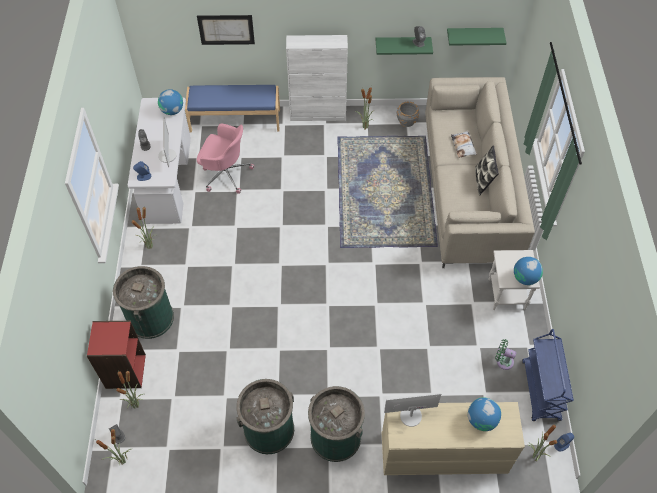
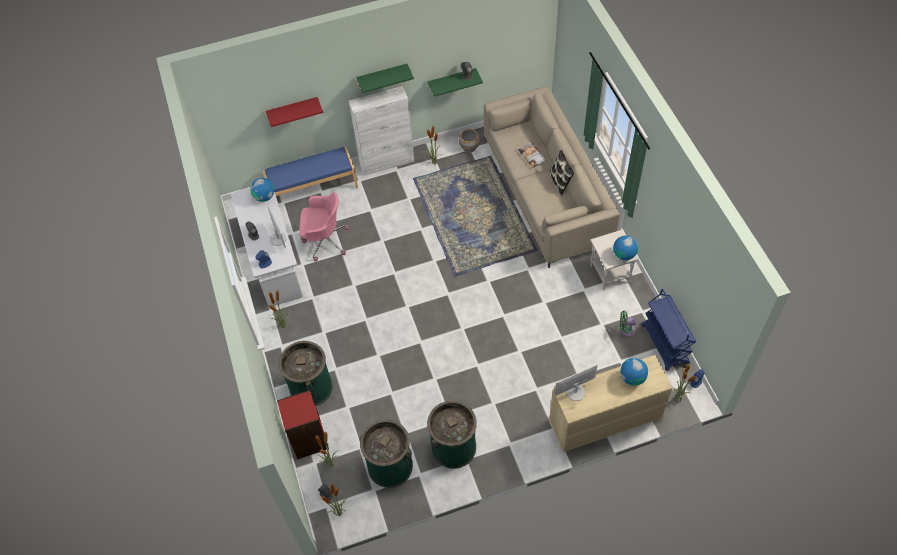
camera: 15 degrees left, 0 degrees up
picture [197,15,255,45] -> red shelf [266,97,323,127]
green trash can [308,386,365,462] -> green trash can moved to [360,420,413,488]
green shelf [447,28,507,46] -> green shelf moved to [356,64,414,93]

